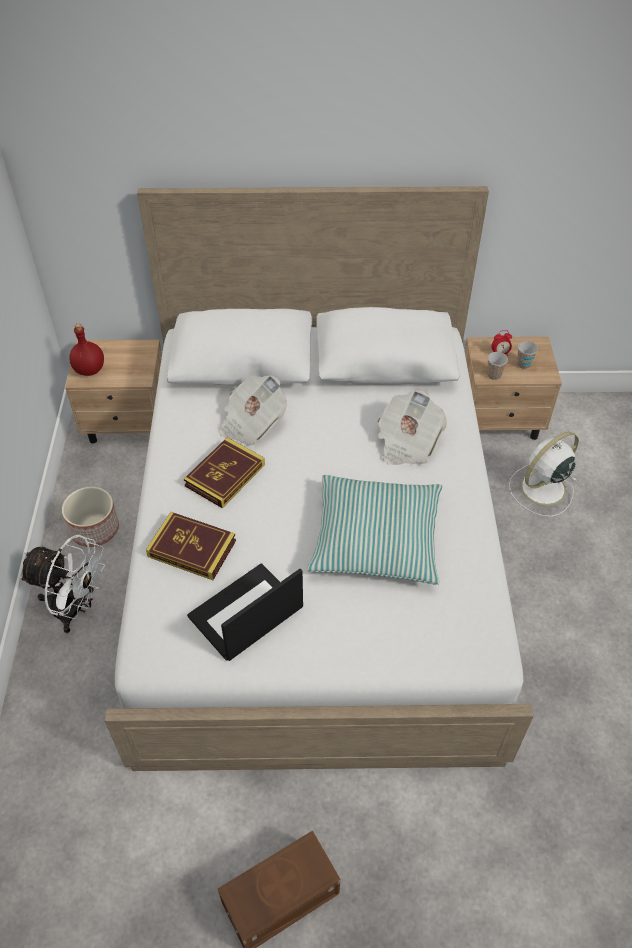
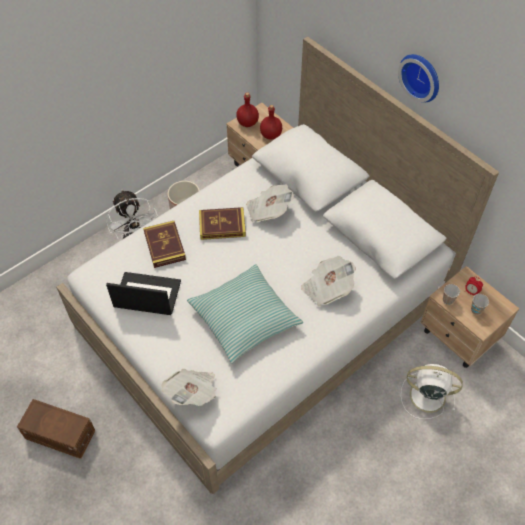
camera: 50 degrees right, 5 degrees up
none -> newspaper [161,369,217,406]
none -> red bottle [260,105,282,139]
none -> wall clock [398,54,439,102]

